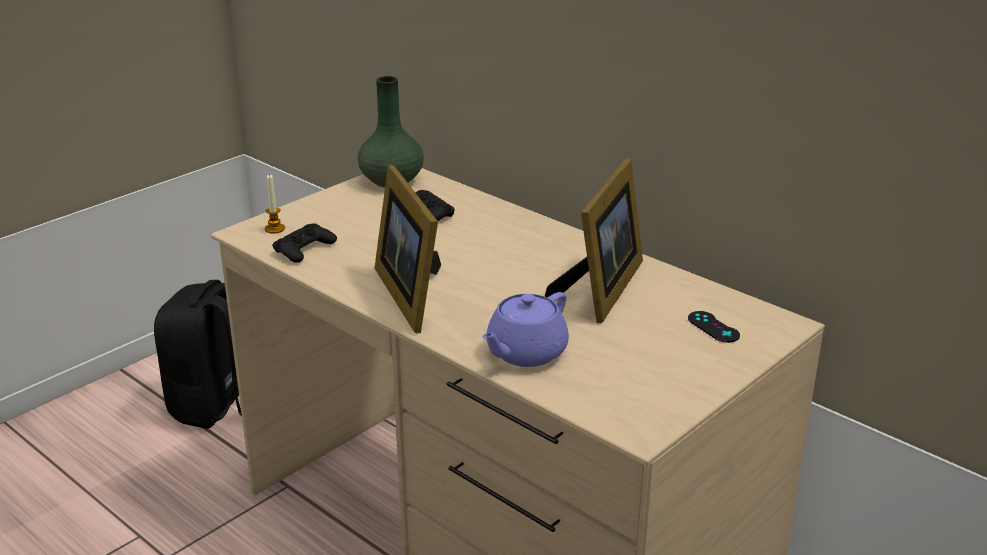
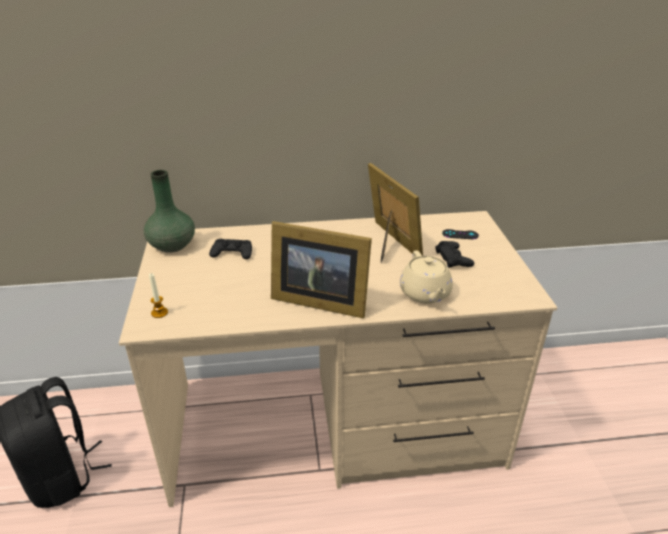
camera: 50 degrees left, 5 degrees up
black game controller [273,223,337,263] -> black game controller moved to [435,241,474,268]
purple teapot [482,292,569,367] -> beige teapot [400,251,453,303]

